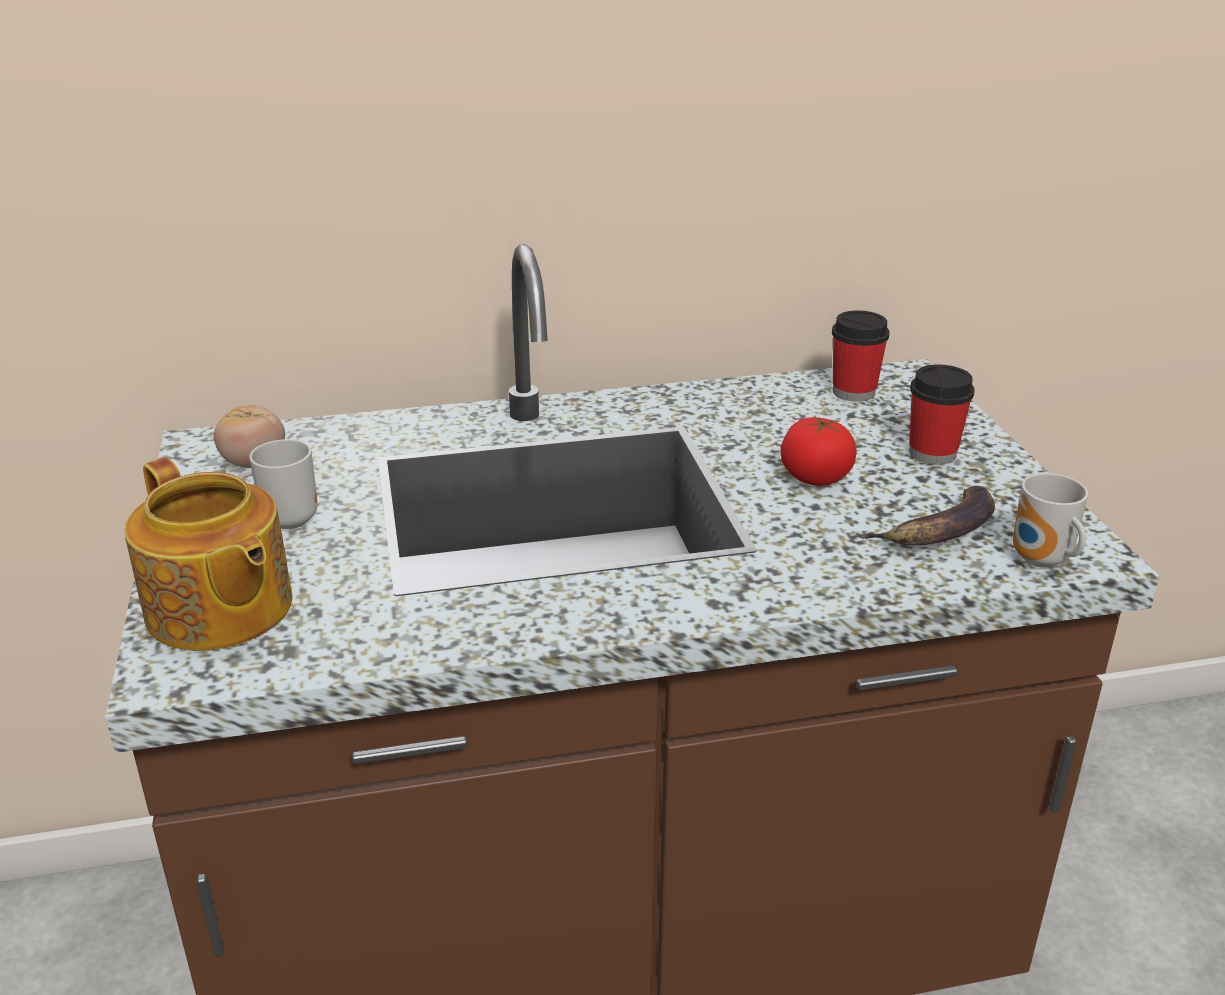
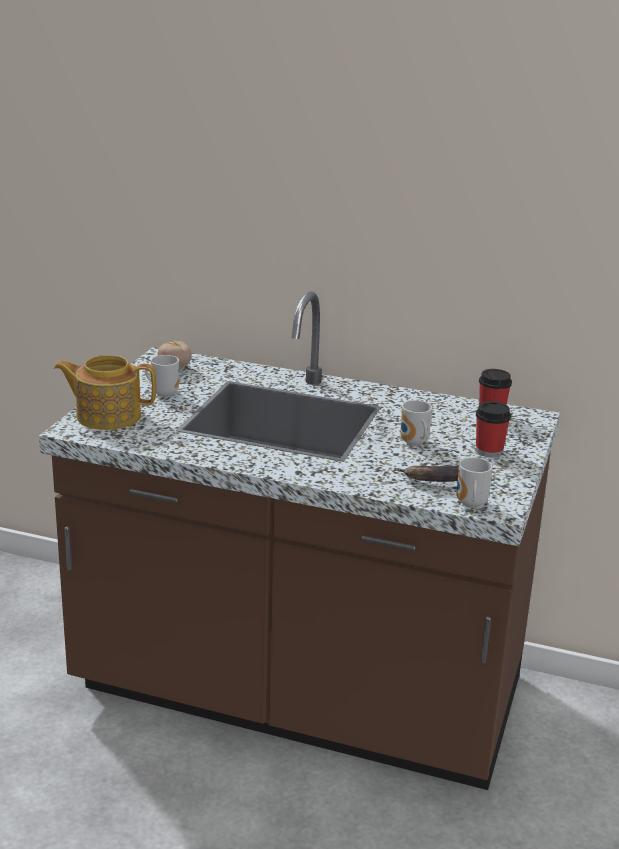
camera: 30 degrees right, 5 degrees down
teapot [124,457,292,651] -> teapot turned 105 degrees clockwise [54,355,156,430]
tomato [780,416,857,486] -> mug [400,400,432,446]

